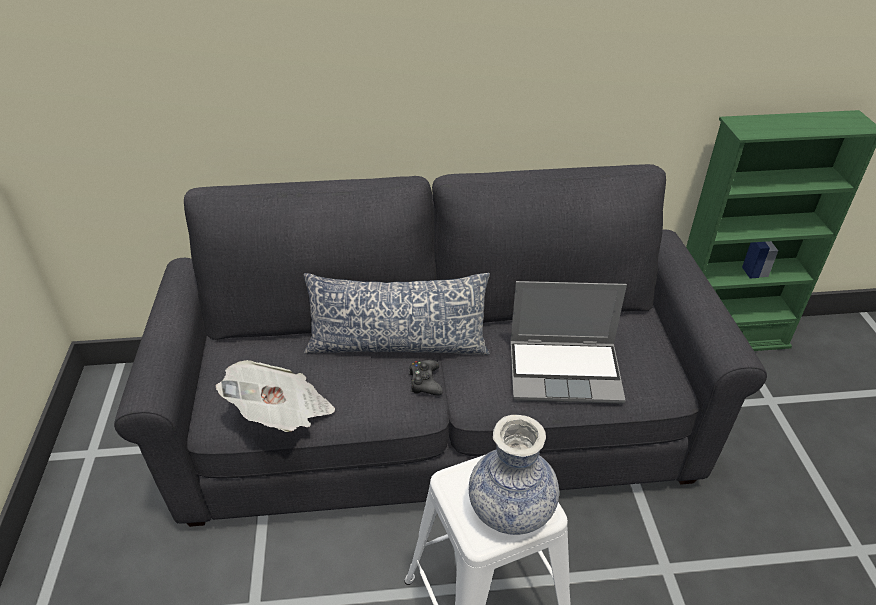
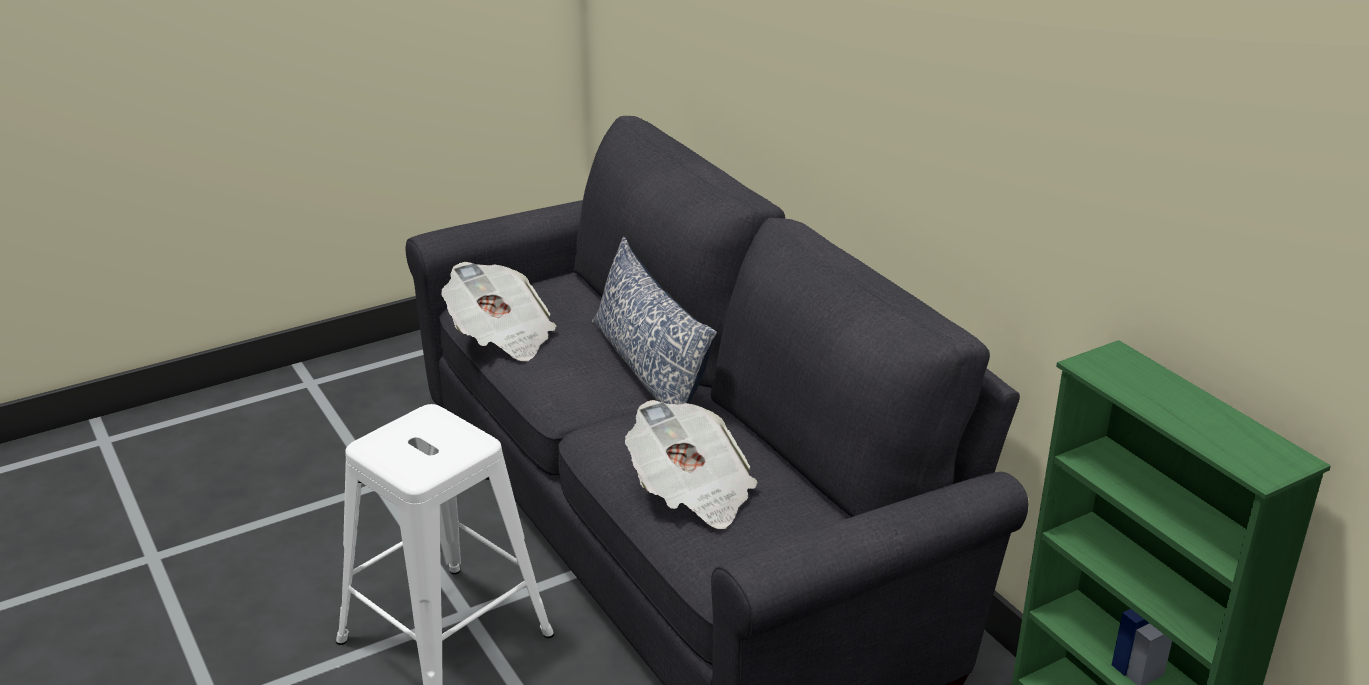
camera: 65 degrees right, 10 degrees down
black game controller [409,360,443,395] -> none
vase [469,415,559,535] -> none
laptop [510,281,627,404] -> newspaper [625,400,758,529]

